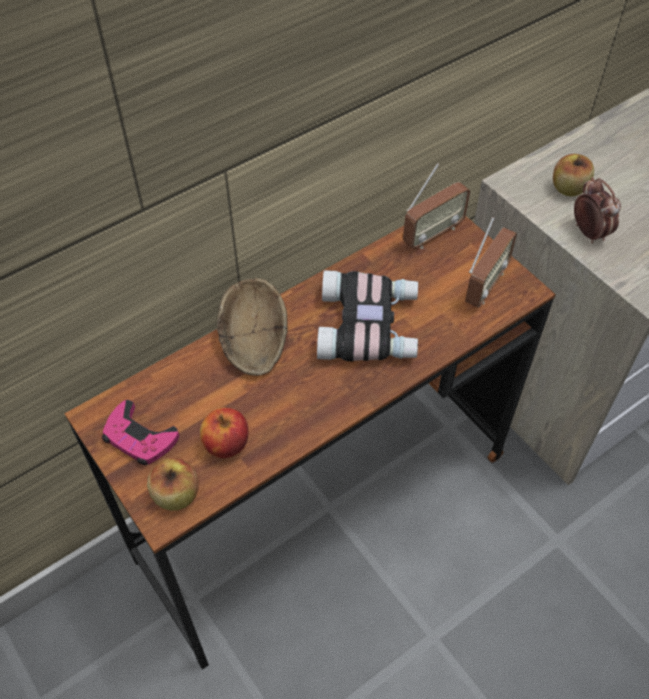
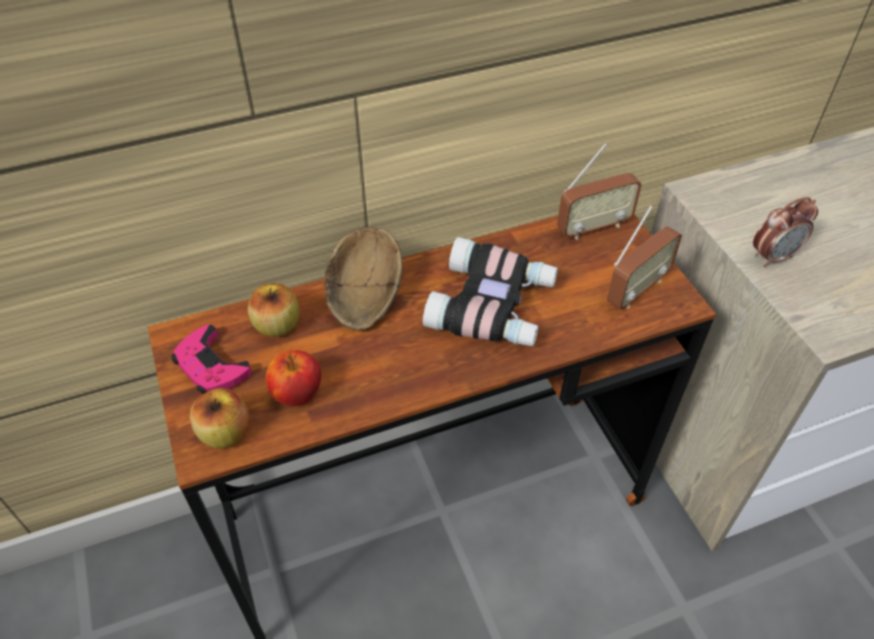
camera: 15 degrees right, 5 degrees down
apple [553,154,594,196] -> apple moved to [248,283,299,337]
alarm clock [574,177,621,243] -> alarm clock turned 75 degrees clockwise [753,197,818,267]

